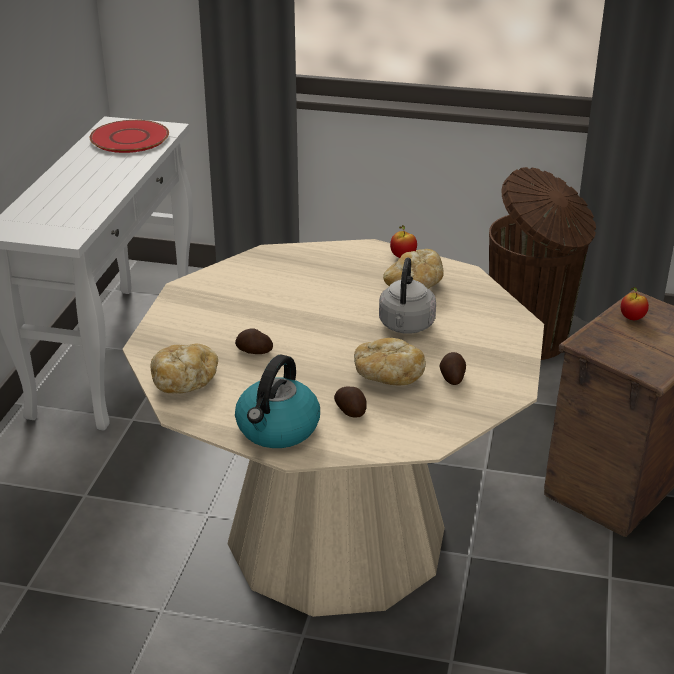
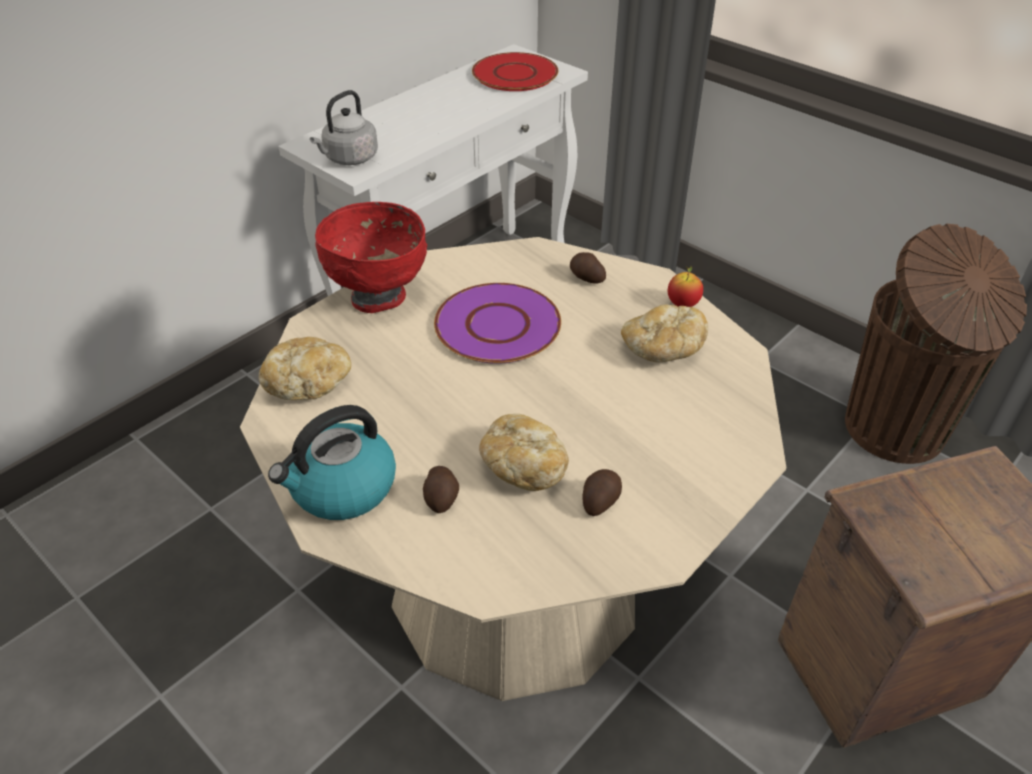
camera: 30 degrees right, 10 degrees up
potato [235,328,273,354] -> potato moved to [570,252,606,284]
grey kettle [379,257,436,334] -> grey kettle moved to [310,90,378,165]
apple [621,287,649,320] -> none
none -> red bowl [315,202,427,313]
none -> purple plate [434,283,561,364]

